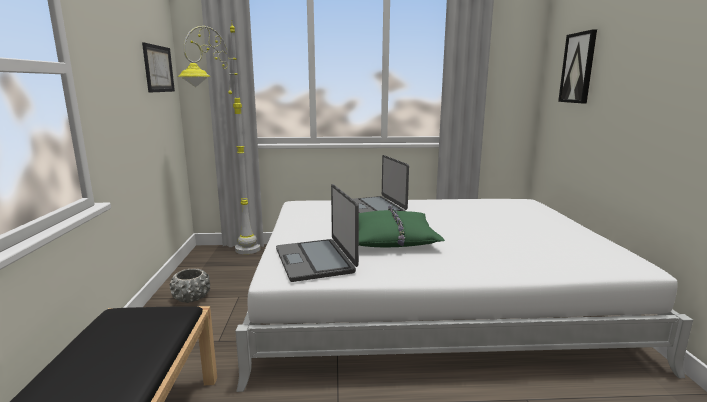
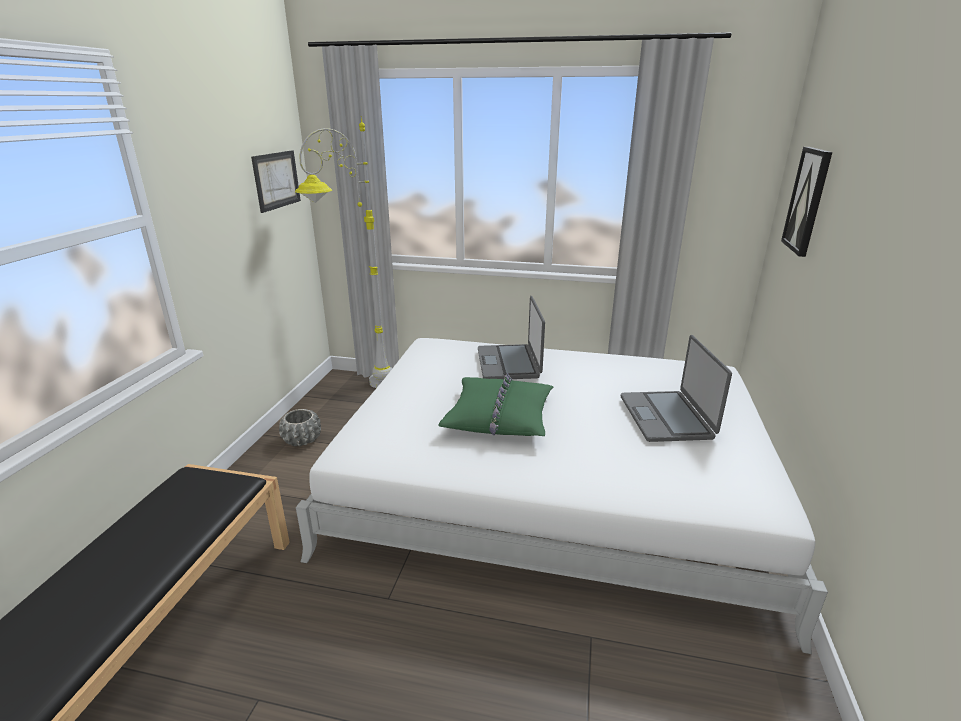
camera: 15 degrees right, 10 degrees up
laptop [276,184,359,282] -> laptop moved to [621,335,732,442]

